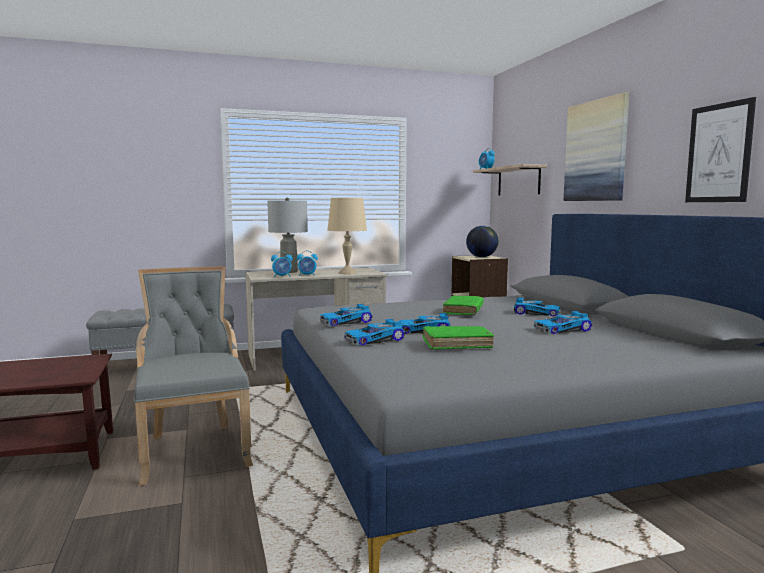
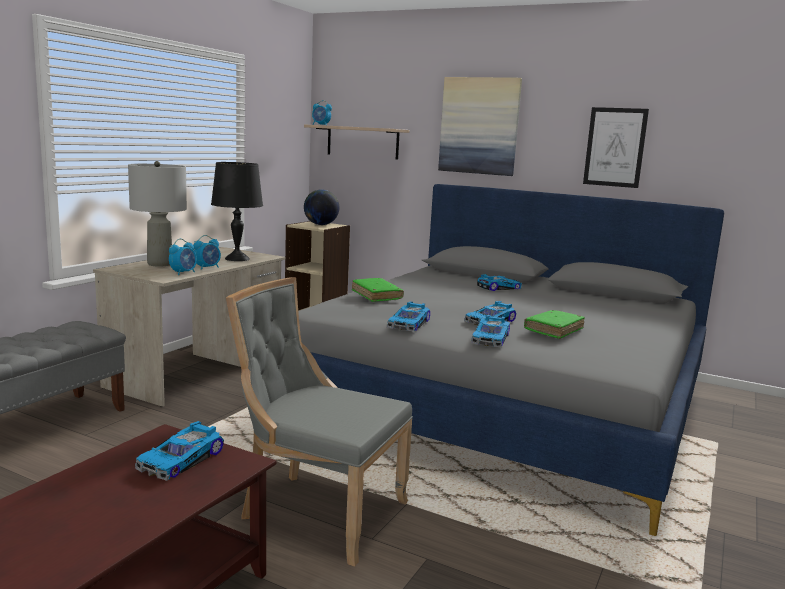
camera: 45 degrees left, 5 degrees up
beige table lamp [327,198,367,274] -> black table lamp [211,162,263,261]
green book [443,295,483,315] -> green book moved to [352,278,404,302]
toy car [533,311,592,334] -> toy car moved to [135,421,224,481]

